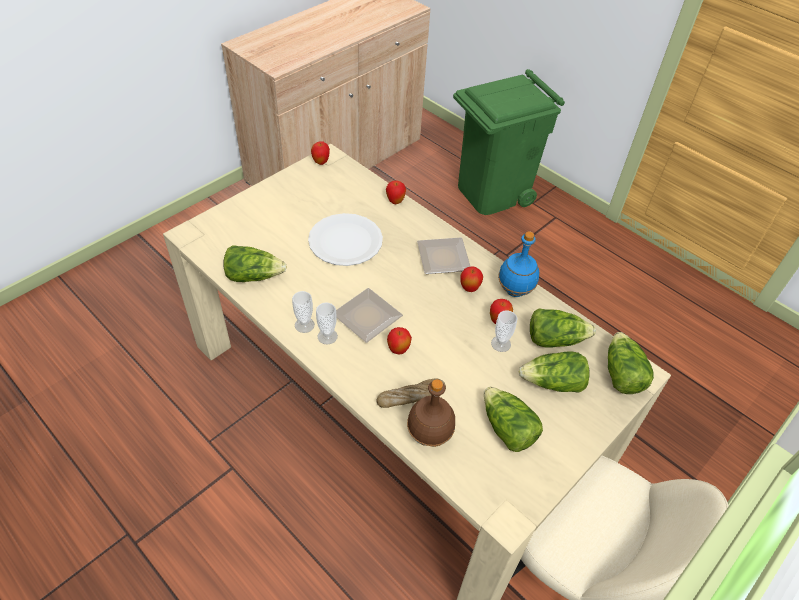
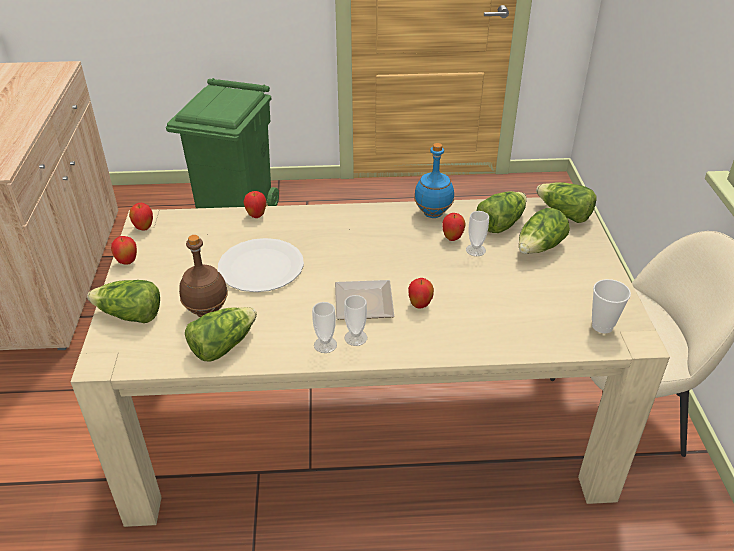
camera: 45 degrees left, 10 degrees down
bread [376,379,446,408] -> none
brown bottle [407,379,455,447] -> brown bottle moved to [179,235,228,317]
plate [417,237,471,274] -> none
apple [460,267,483,292] -> apple moved to [111,236,137,265]
lettuce [484,387,543,452] -> lettuce moved to [87,280,160,323]
none -> cup [592,279,631,333]

